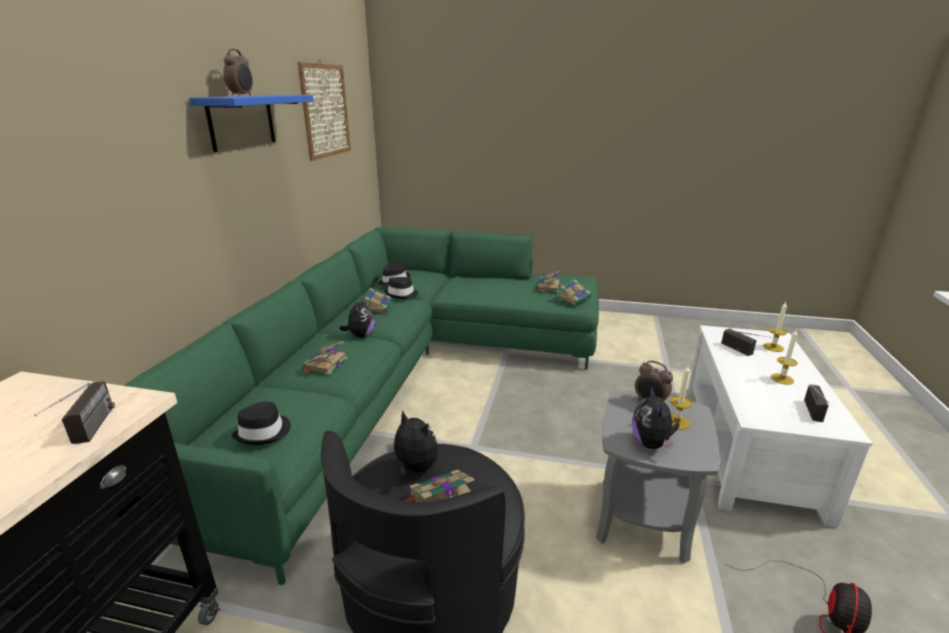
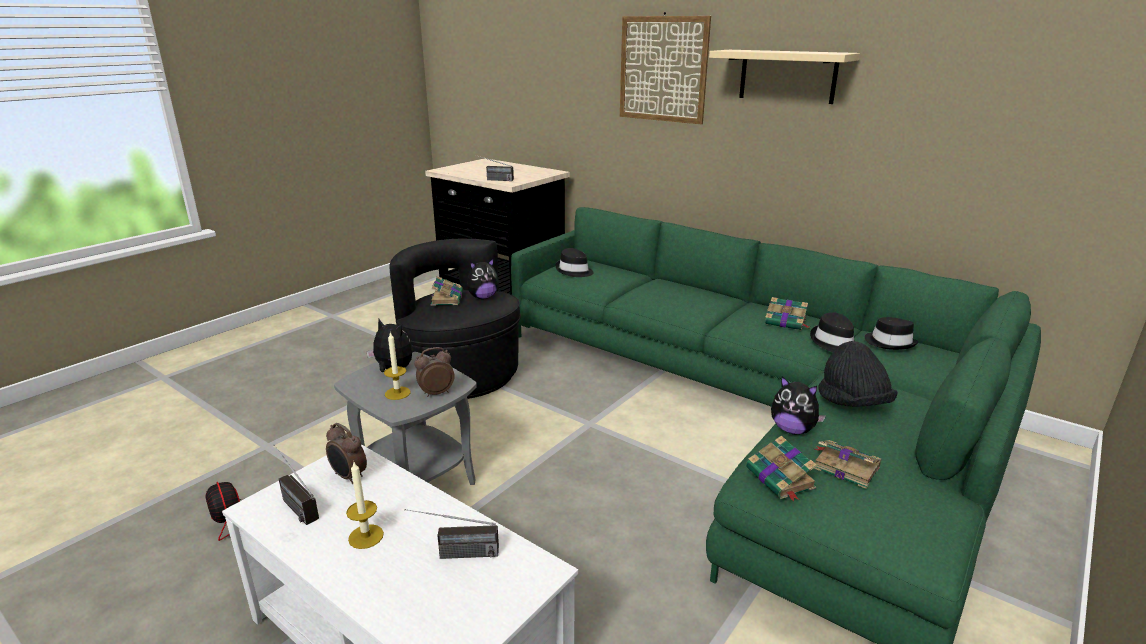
camera: 115 degrees right, 0 degrees up
blue shelf [189,95,314,152] -> beige shelf [709,50,860,104]
alarm clock [223,49,253,96] -> alarm clock moved to [326,423,367,484]
picture [297,60,351,161] -> picture moved to [620,12,711,124]
book [302,341,348,375] -> none
plush toy [340,297,375,338] -> plush toy moved to [771,376,826,434]
candle [763,302,787,352] -> none
none -> black hat [818,341,897,407]

